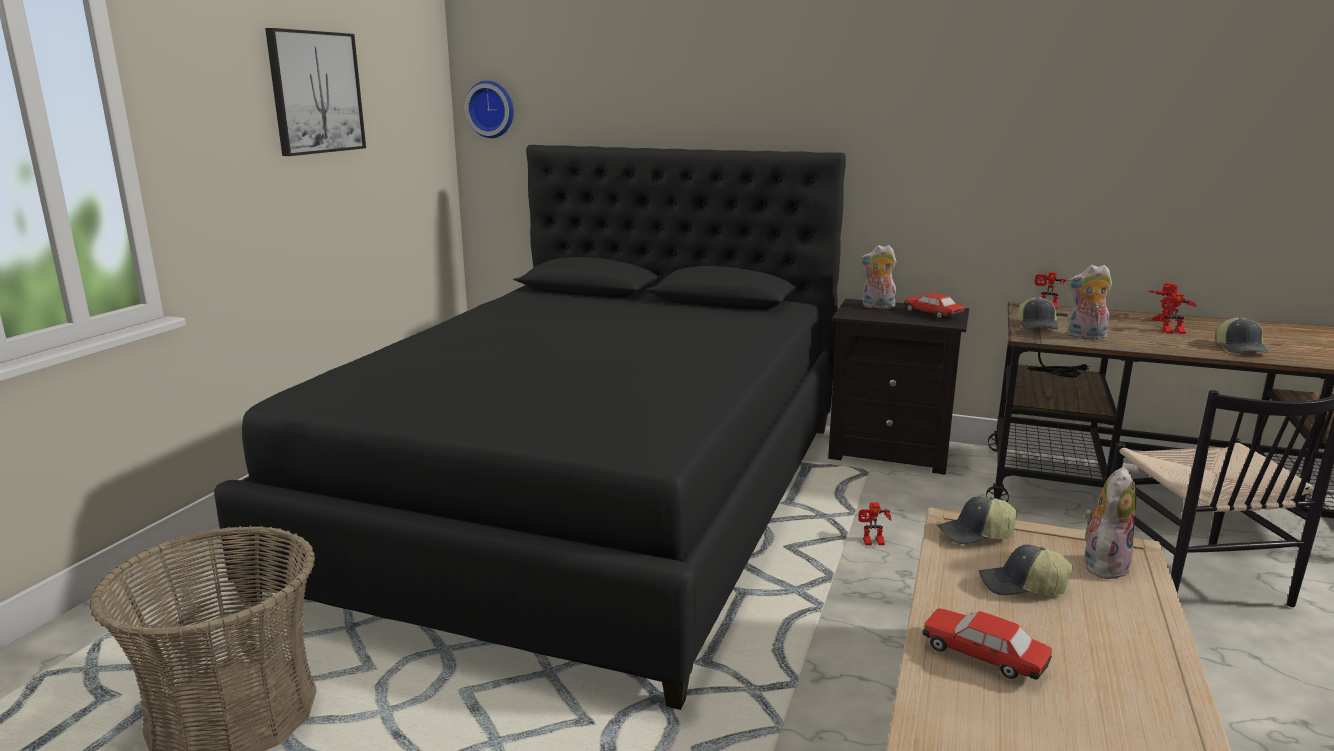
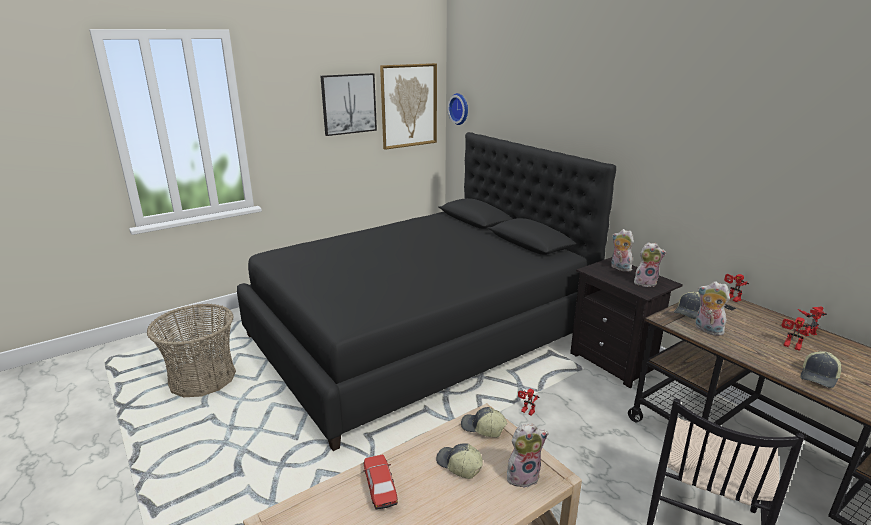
camera: 35 degrees right, 5 degrees up
toy car [903,293,964,319] -> plush toy [634,242,667,287]
none -> picture [380,63,437,150]

